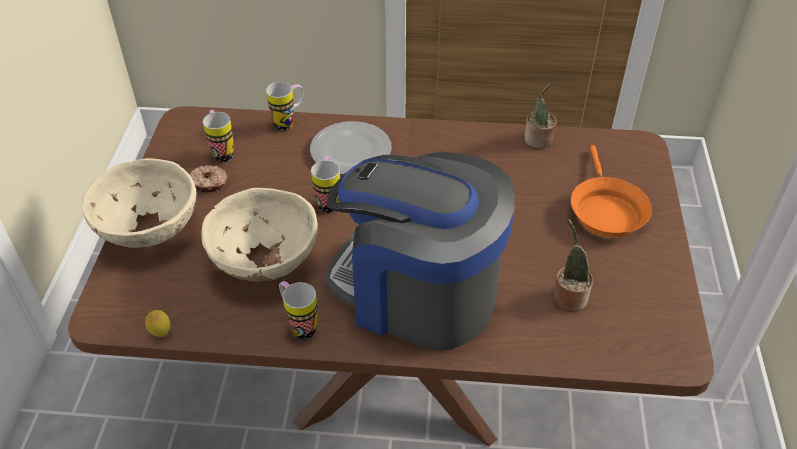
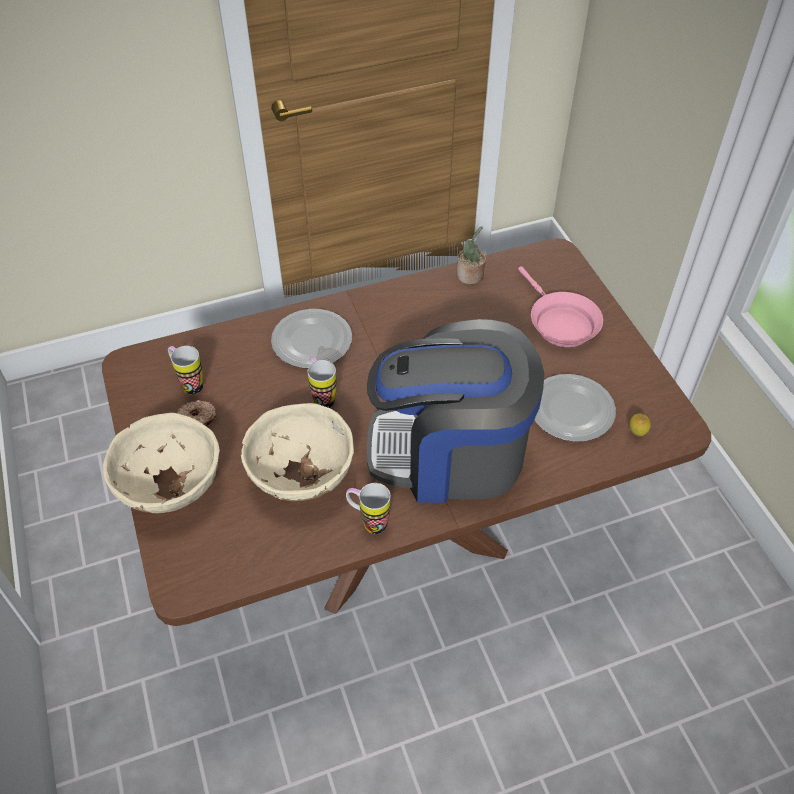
camera: 25 degrees left, 5 degrees up
lemon [145,310,170,337] -> lemon moved to [629,413,651,436]
mug [266,82,304,131] -> none
potted plant [554,219,593,312] -> plate [534,374,616,442]
orange frying pan [571,145,652,237] -> pink frying pan [518,266,603,347]

